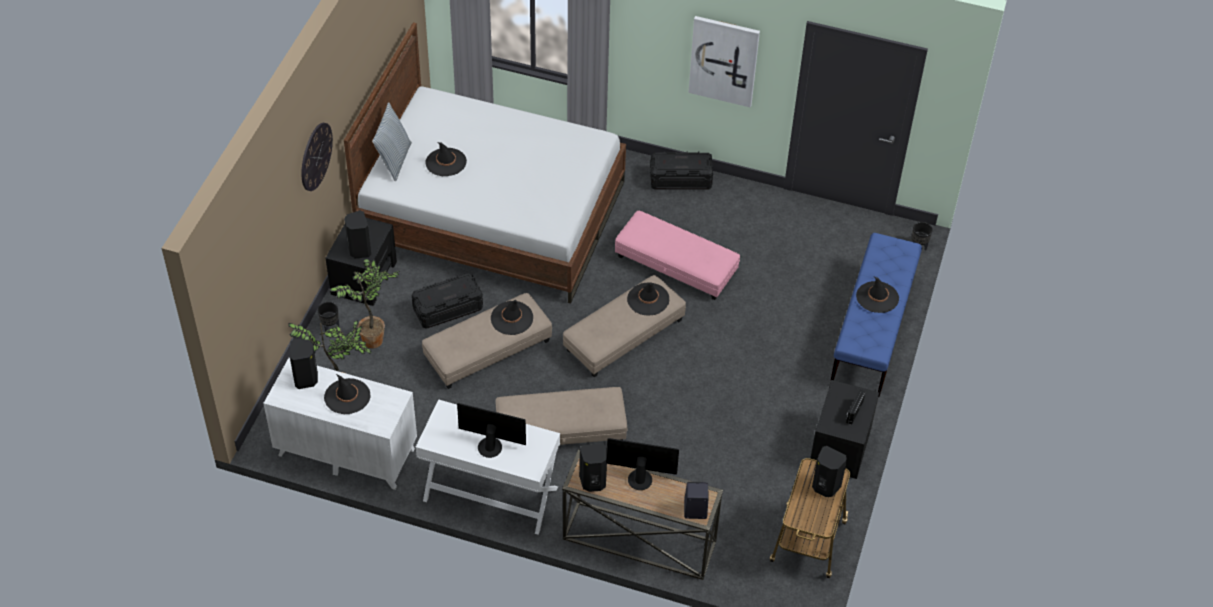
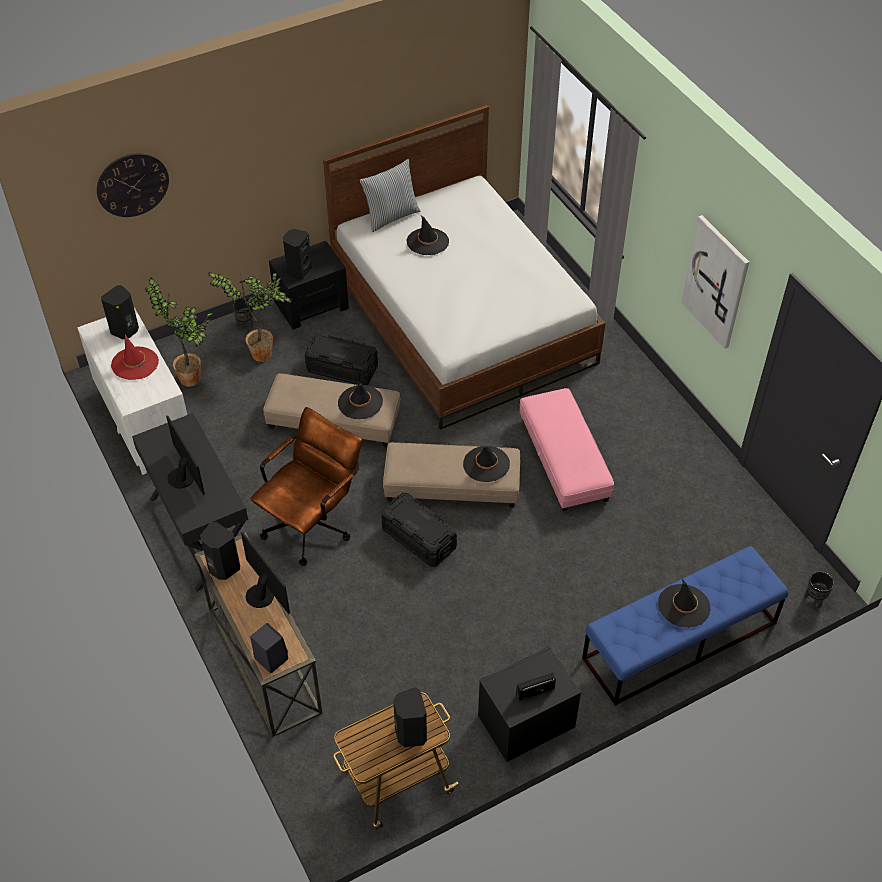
camera: 45 degrees right, 0 degrees up
wall clock [301,123,333,191] -> wall clock moved to [97,153,169,217]
black hat [324,374,371,414] -> red hat [111,334,159,380]
white desk [416,399,560,535] -> black desk [132,413,248,591]
beige ottoman [496,387,627,445] -> brown office chair [251,407,362,566]
black storage box [650,151,713,190] -> black storage box moved to [381,493,457,567]

